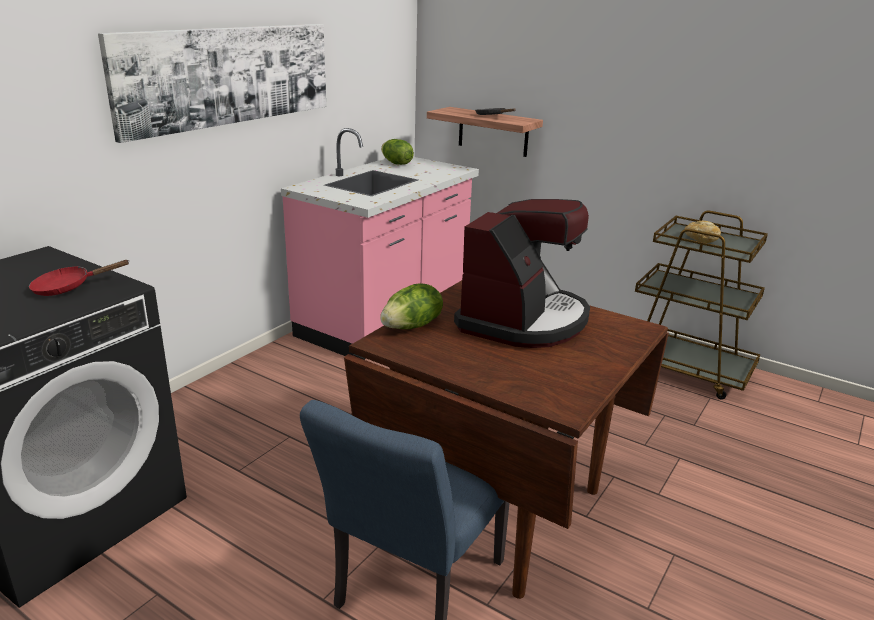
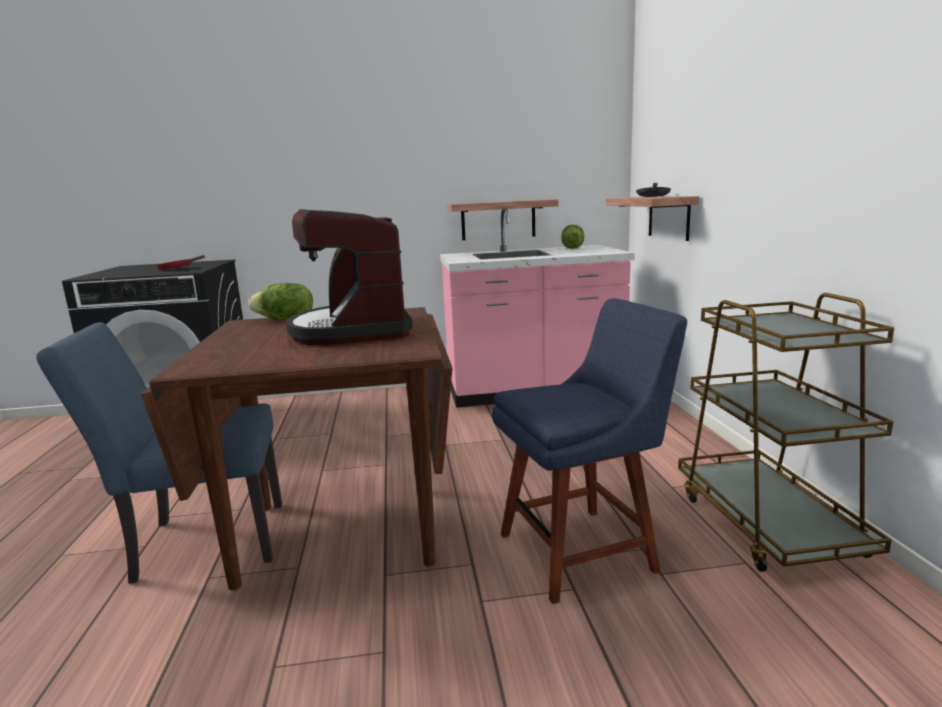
camera: 50 degrees right, 10 degrees down
picture [98,24,326,143] -> none
coffee machine [454,199,590,348] -> coffee machine turned 90 degrees clockwise [286,209,413,345]
bread [685,221,721,243] -> none
none -> shelf [447,199,559,240]
none -> blue chair [492,298,687,604]

